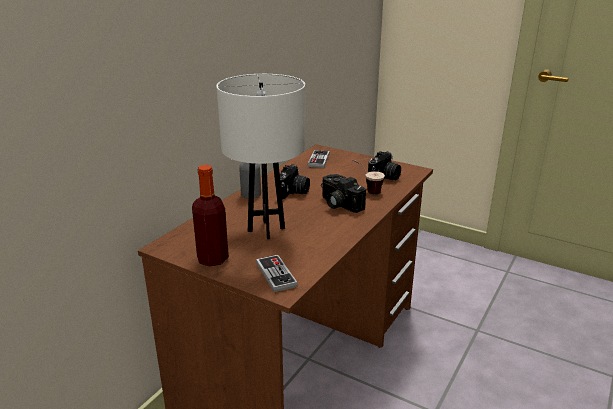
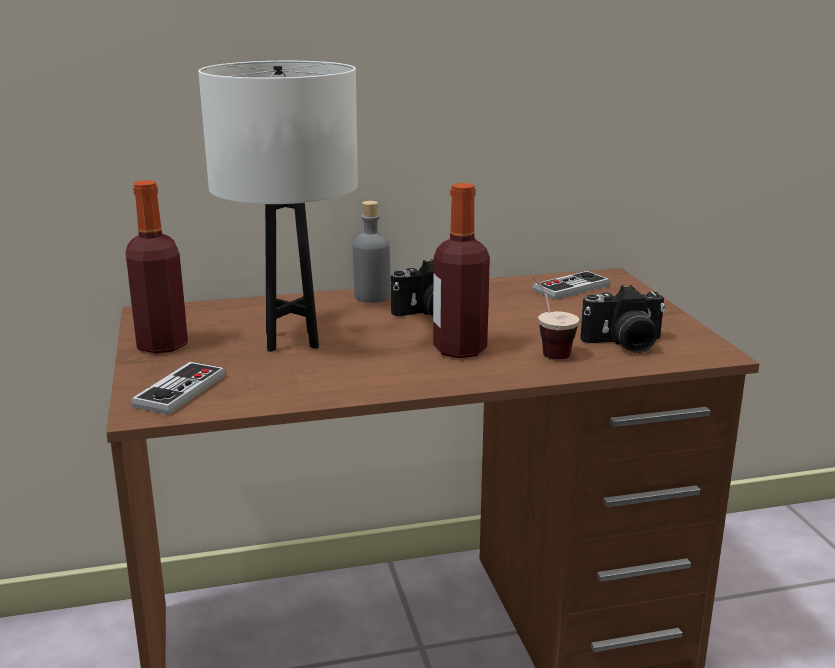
camera: 45 degrees right, 5 degrees down
camera [321,174,366,213] -> bottle [433,183,490,358]

